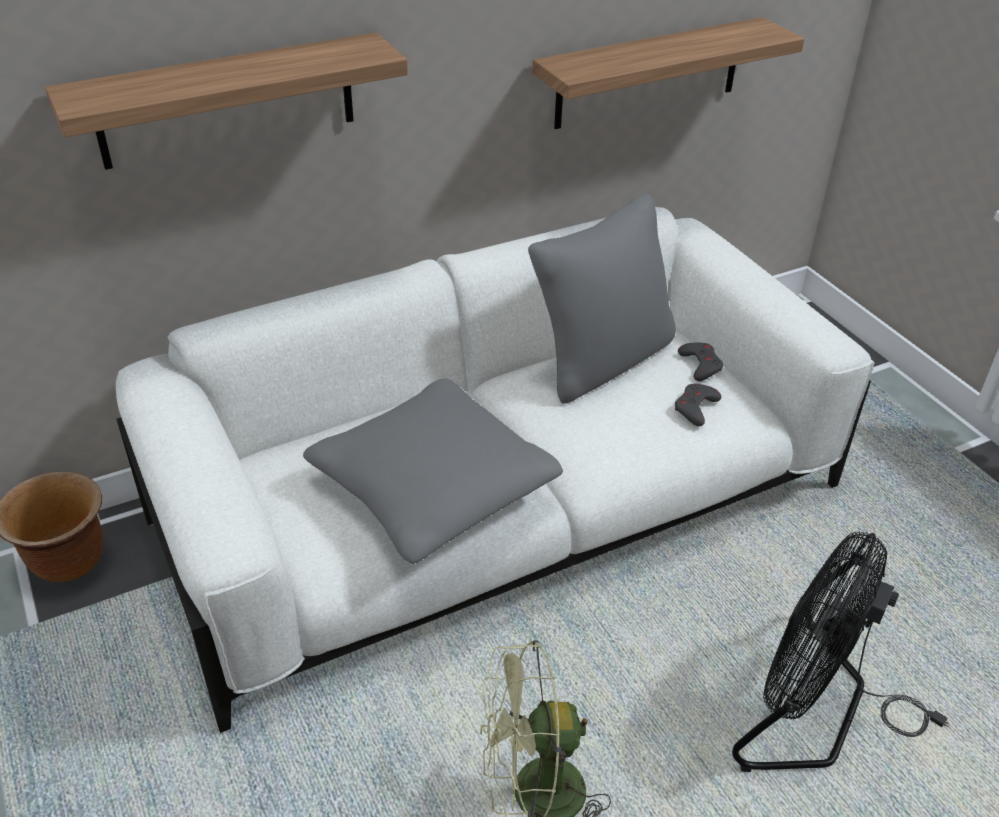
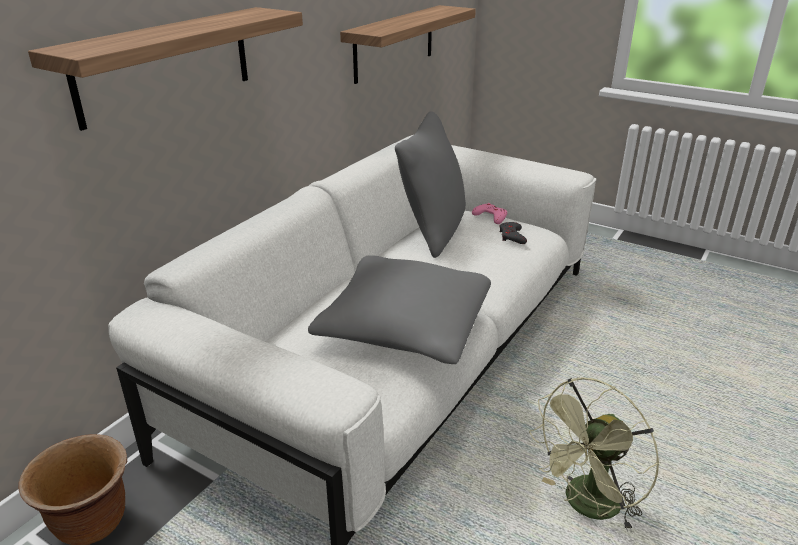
camera: 30 degrees left, 10 degrees down
grey game controller [678,343,723,381] -> pink game controller [472,203,507,224]
black fan [732,532,950,772] -> none

